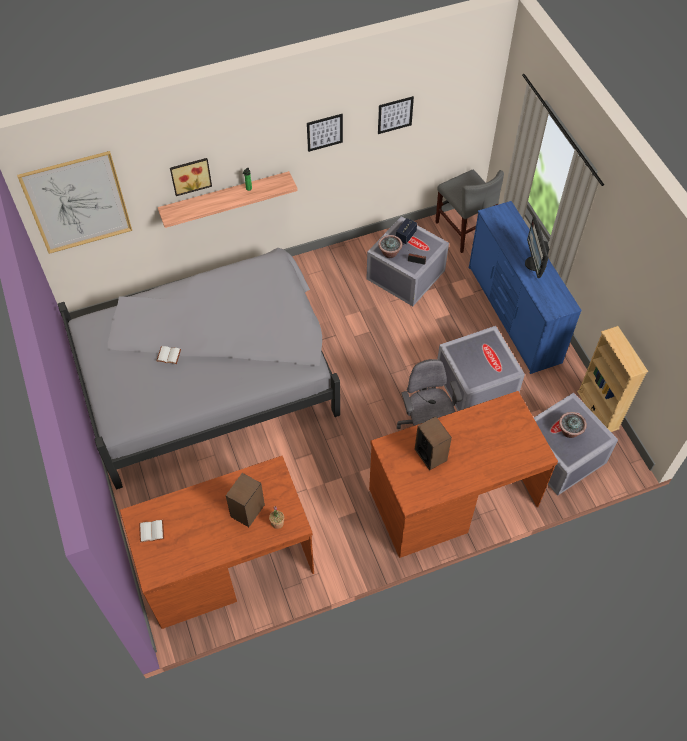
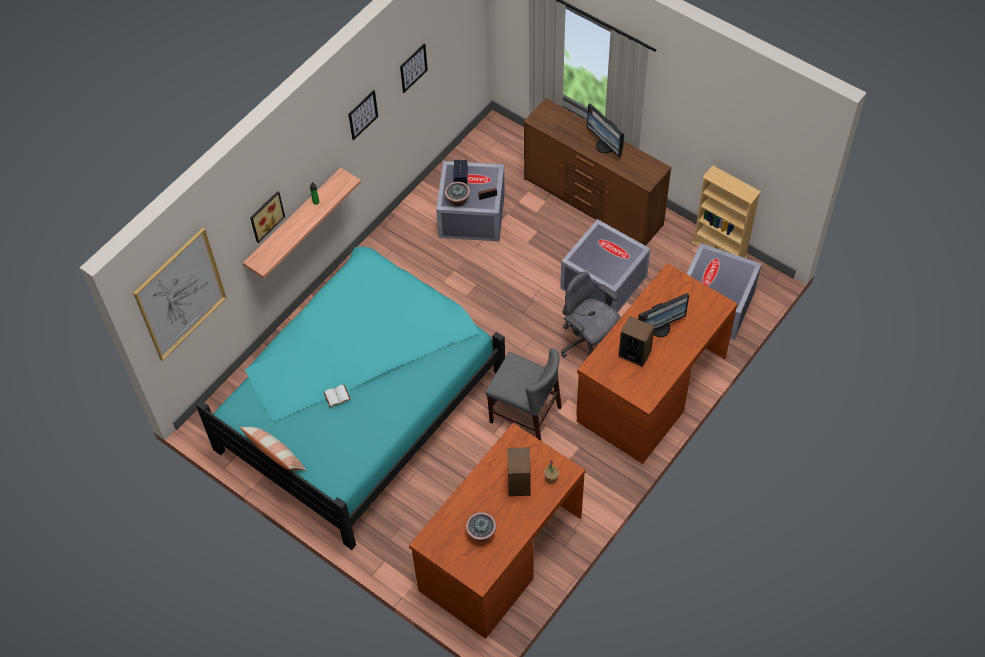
camera: 30 degrees left, 0 degrees up
grey bed [58,248,340,490] -> turquoise bed [196,247,505,550]
white book [139,520,164,543] -> none
grey chair [435,170,504,253] -> grey chair moved to [486,348,562,441]
blue dresser [469,201,582,374] -> brown dresser [523,98,672,246]
potted plant [559,412,587,438] -> potted plant moved to [466,512,496,542]
none -> pillow [240,427,307,471]
none -> monitor [638,293,689,337]

